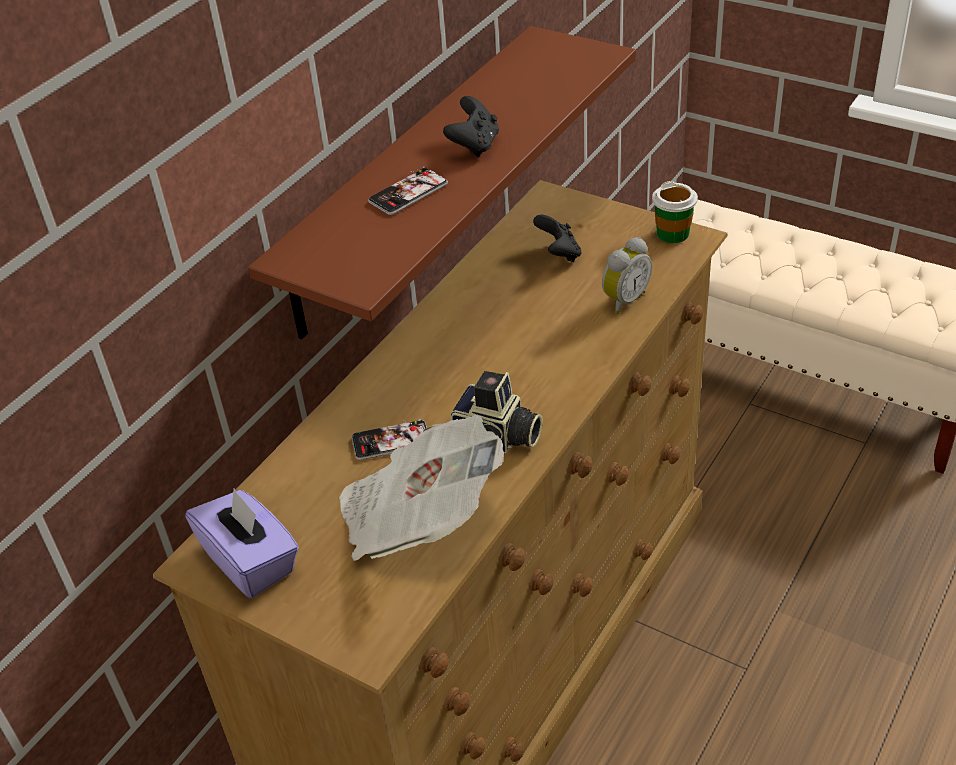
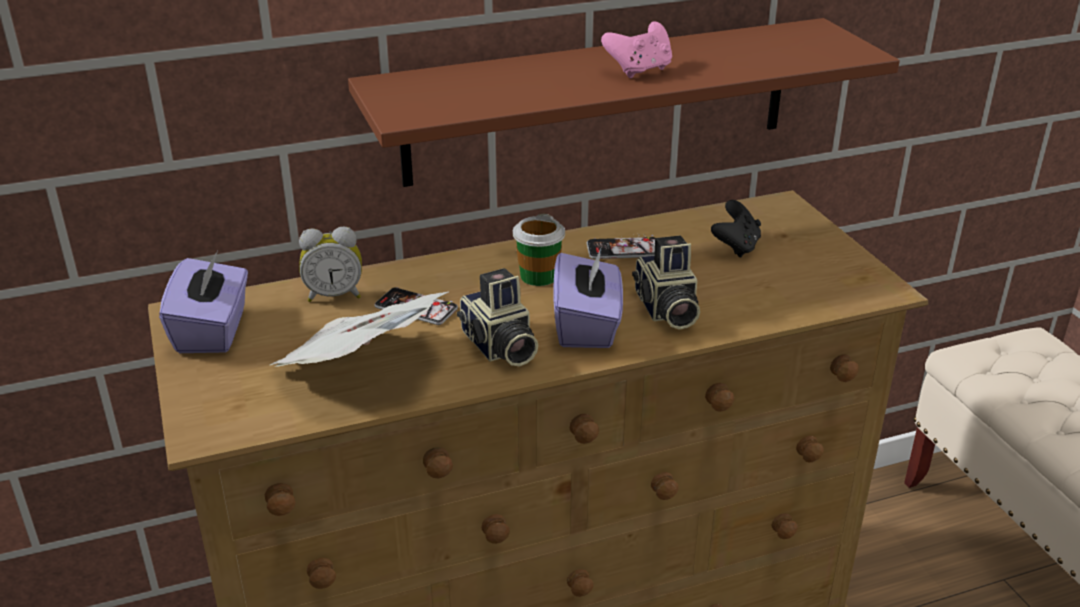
camera: 35 degrees right, 10 degrees down
phone [368,166,448,215] -> phone moved to [587,235,656,259]
black game controller [443,96,499,157] -> pink game controller [601,21,672,78]
alarm clock [602,237,652,314] -> alarm clock moved to [299,226,362,302]
cup [652,181,698,243] -> cup moved to [513,214,565,286]
none -> purple tissue box [553,249,623,348]
none -> camera [632,236,700,330]

